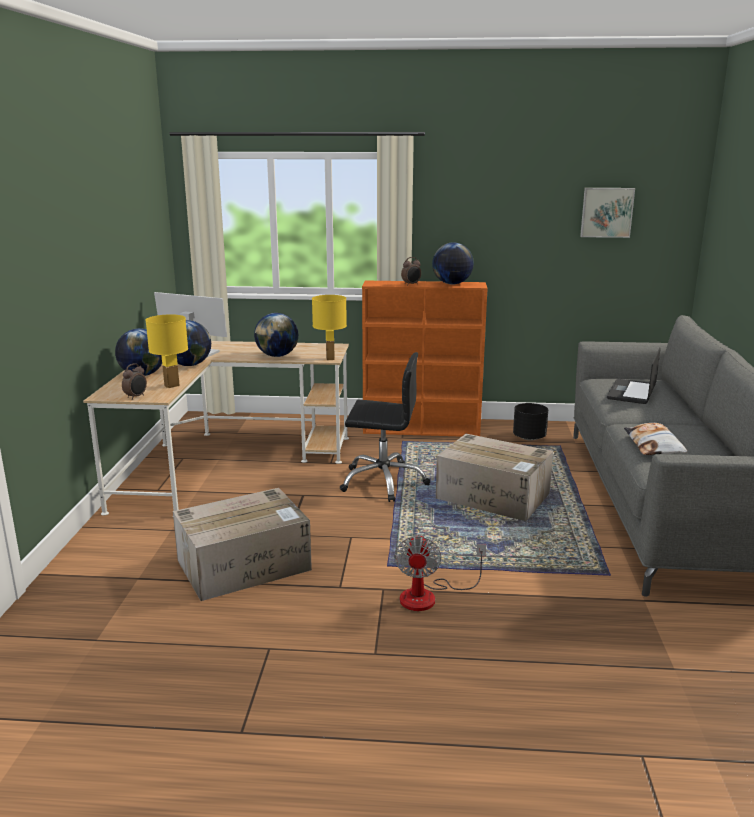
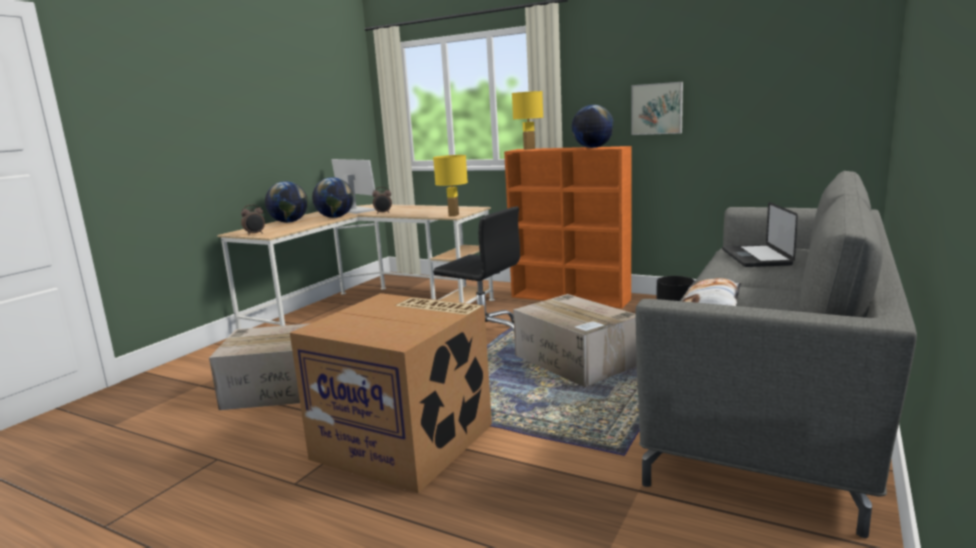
camera: 25 degrees right, 5 degrees down
yellow table lamp [145,314,188,388] -> yellow table lamp moved to [512,91,543,150]
globe [254,313,298,357] -> none
fan [394,534,486,611] -> cardboard box [290,293,492,493]
alarm clock [401,257,421,286] -> alarm clock moved to [372,187,392,214]
picture [580,188,635,238] -> picture moved to [632,82,683,135]
laptop [607,348,661,404] -> laptop turned 45 degrees counterclockwise [722,202,798,267]

